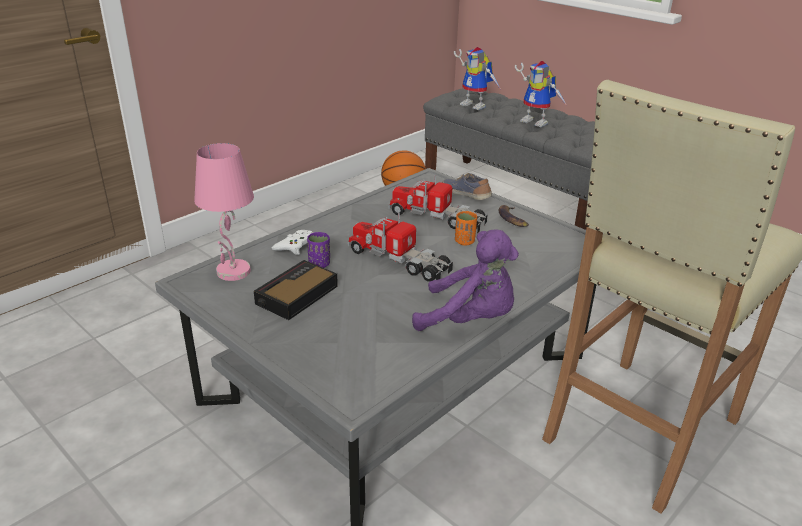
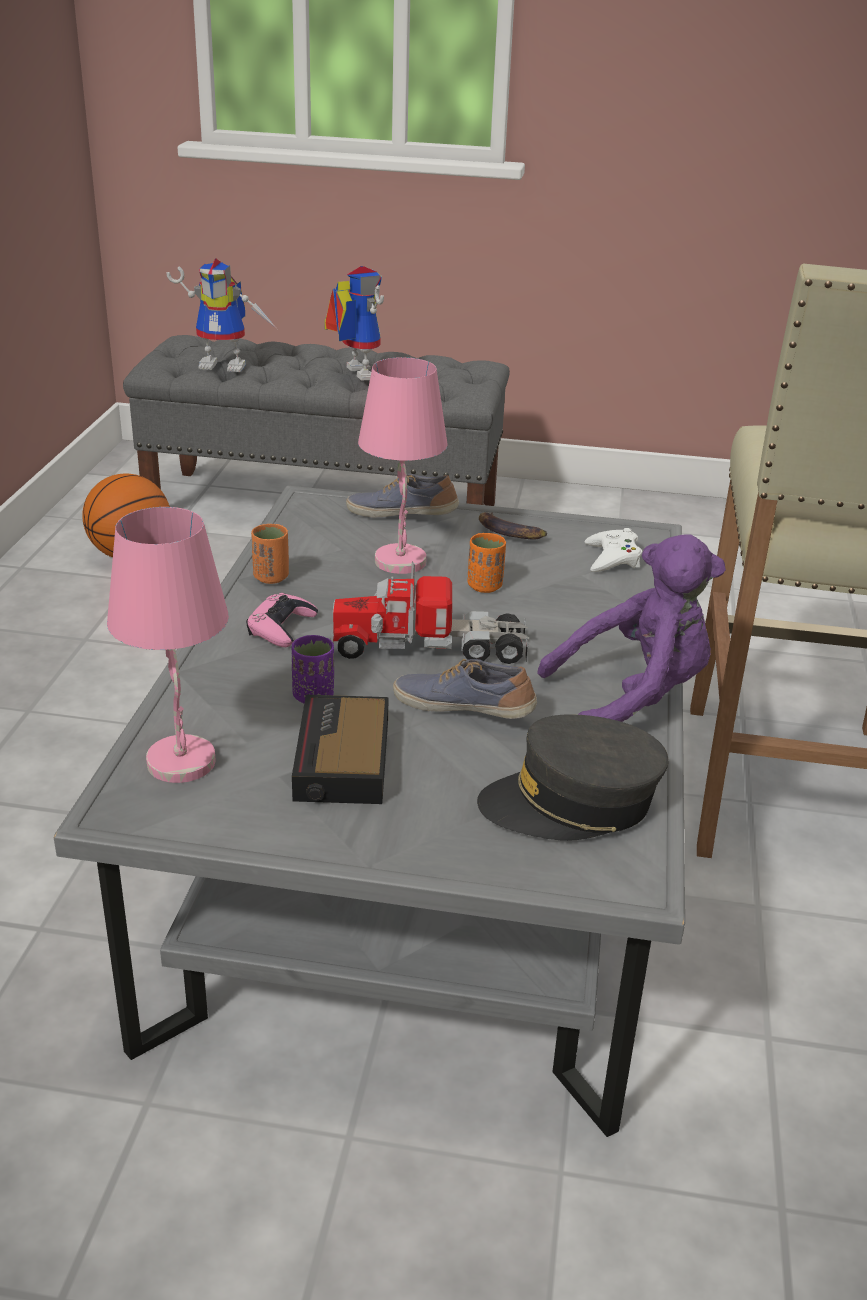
camera: 35 degrees left, 0 degrees up
white game controller [272,230,313,255] -> white game controller moved to [585,528,642,572]
toy truck [388,174,488,234] -> pink table lamp [358,357,448,574]
toy robot [515,61,567,127] -> toy robot turned 120 degrees counterclockwise [324,266,384,380]
none -> pink game controller [246,593,318,647]
none -> orange cup [251,524,289,584]
none -> shoe [393,659,537,719]
none -> grey cap [477,714,668,841]

